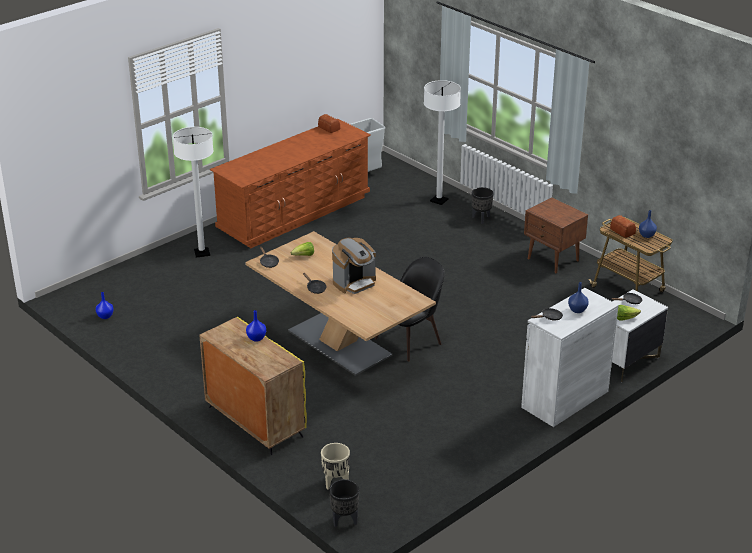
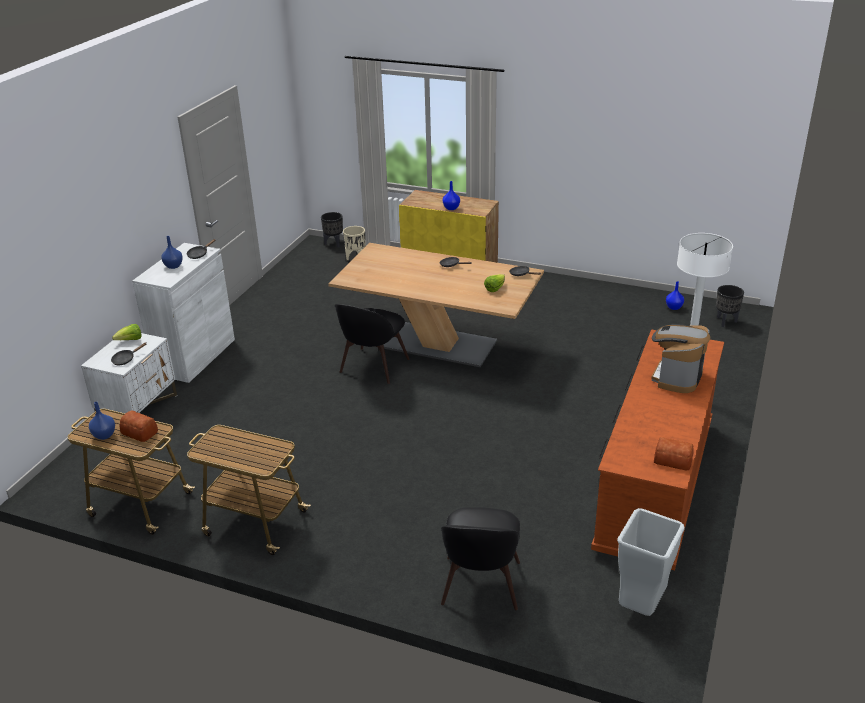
camera: 155 degrees right, 0 degrees up
coffee machine [332,238,376,294] -> coffee machine moved to [651,324,710,393]
white floor lamp [424,80,461,205] -> black chair [441,507,520,610]
black planter [472,187,494,224] -> black planter moved to [716,285,744,327]
brown nightstand [524,197,588,273] -> cart [187,425,311,555]

